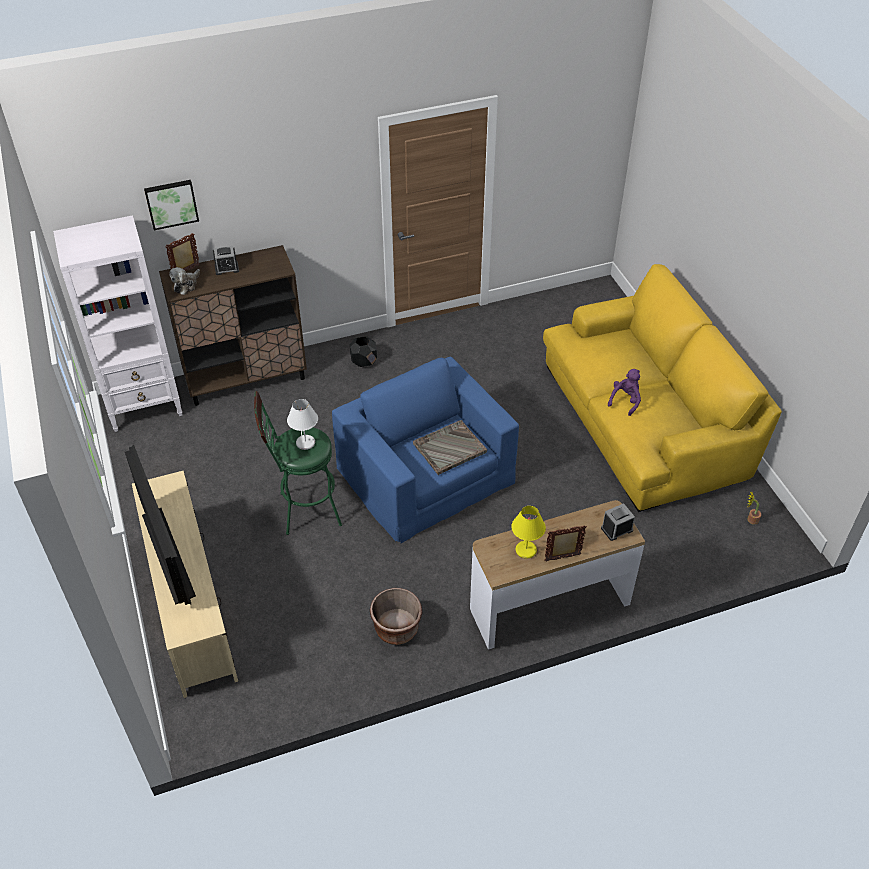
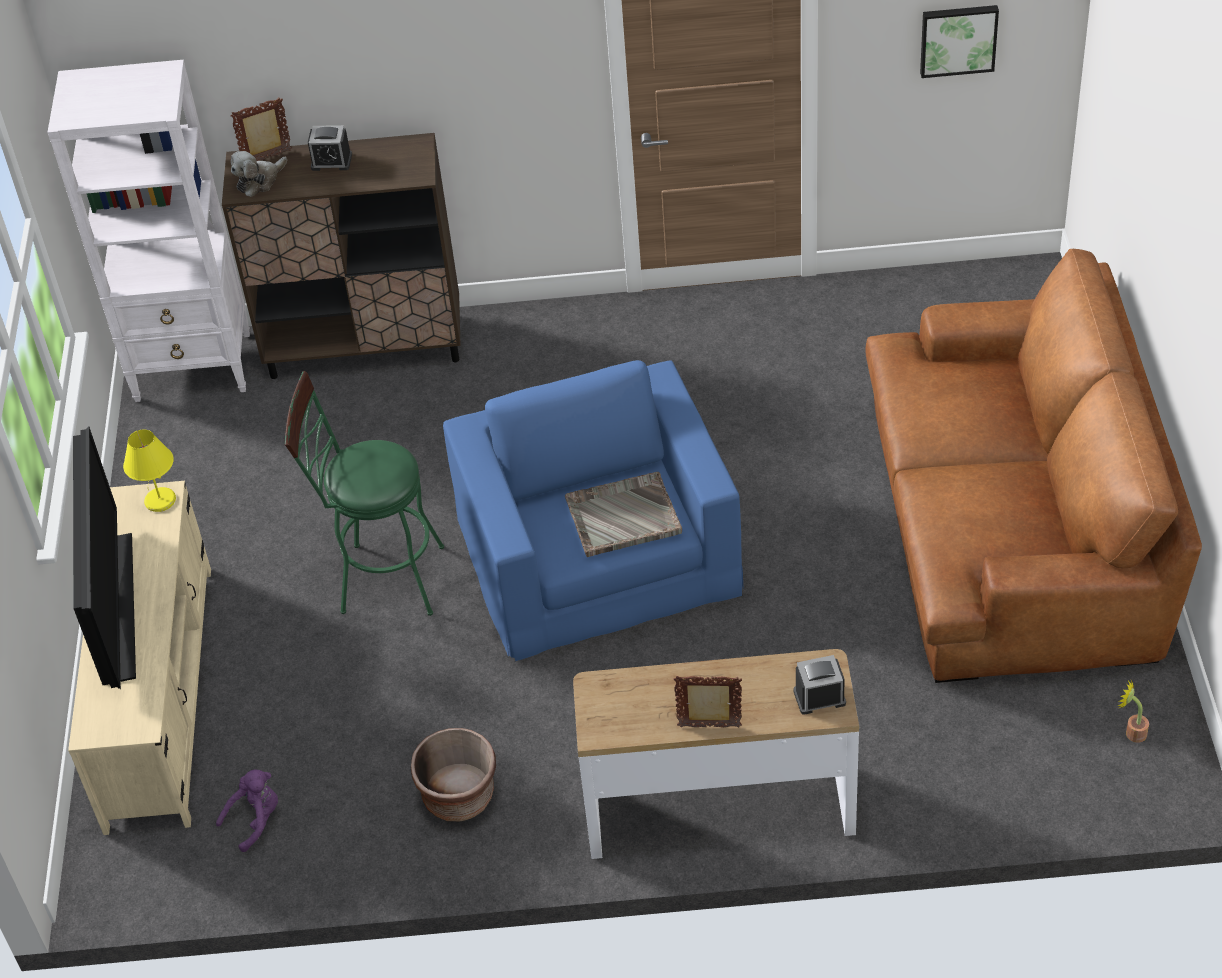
camera: 20 degrees right, 0 degrees up
picture [144,180,199,230] -> picture moved to [920,5,999,78]
white table lamp [287,399,318,450] -> none
black planter [350,336,377,367] -> none
yellow table lamp [511,506,546,559] -> yellow table lamp moved to [123,429,176,512]
yellow sofa [543,264,782,512] -> brown sofa [865,249,1202,683]
purple plush toy [608,369,641,416] -> purple plush toy moved to [216,770,278,852]

